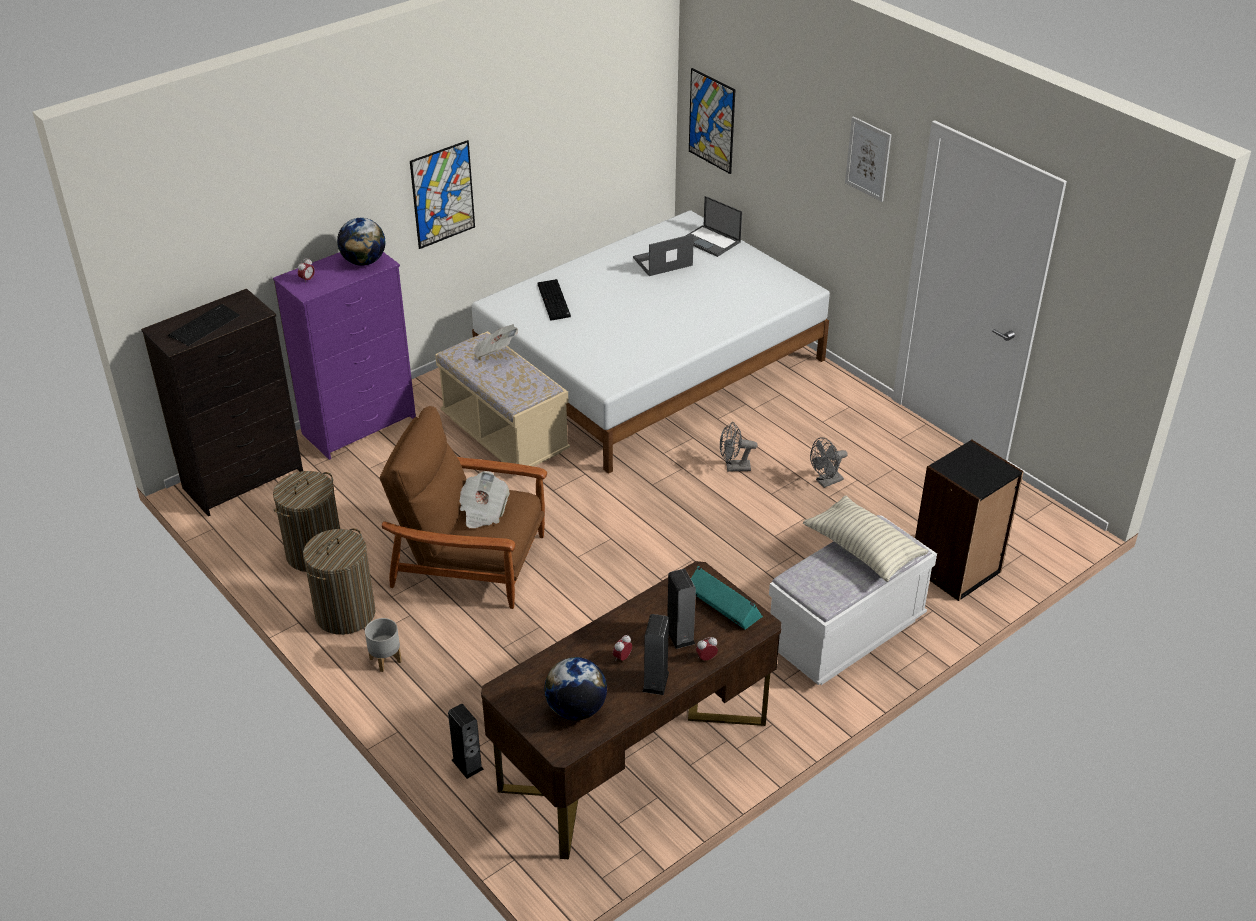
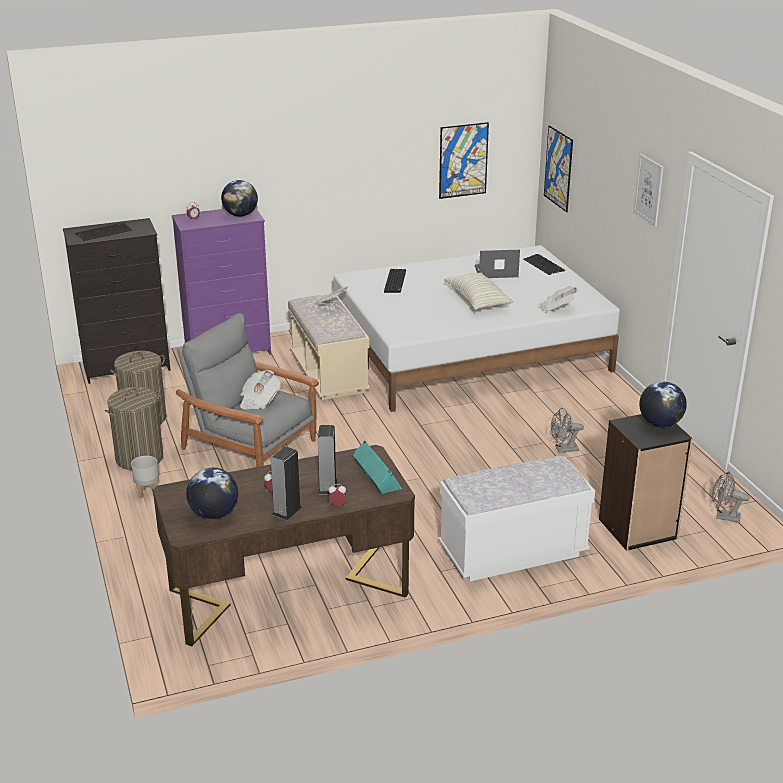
camera: 20 degrees right, 10 degrees down
brown armchair [380,406,547,609] -> grey armchair [176,313,319,467]
picture [410,140,475,249] -> picture moved to [439,122,489,199]
speaker [448,704,484,779] -> none
laptop [686,196,742,257] -> keyboard [523,254,565,275]
grey fan [720,422,758,472] -> grey fan moved to [712,472,750,523]
pillow [803,496,929,582] -> pillow moved to [444,273,513,310]
none -> newspaper [537,286,579,312]
none -> globe [639,381,687,427]

